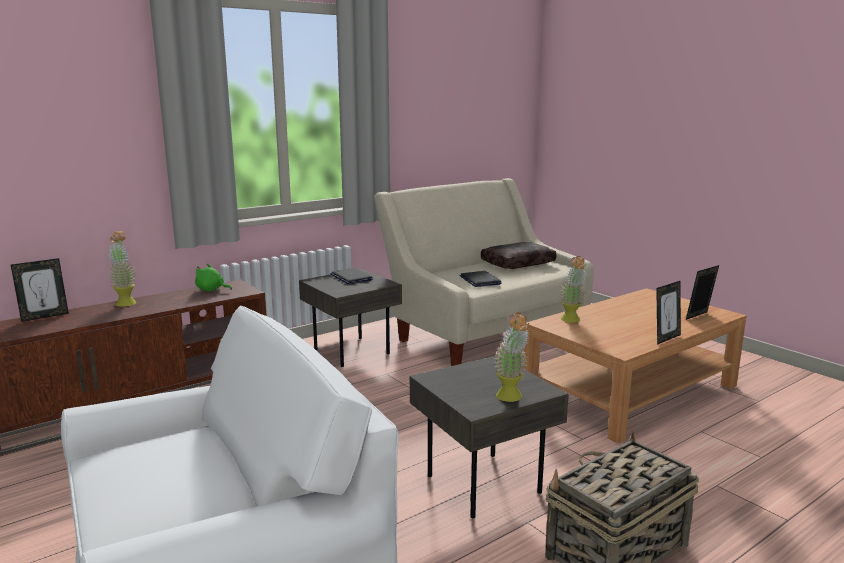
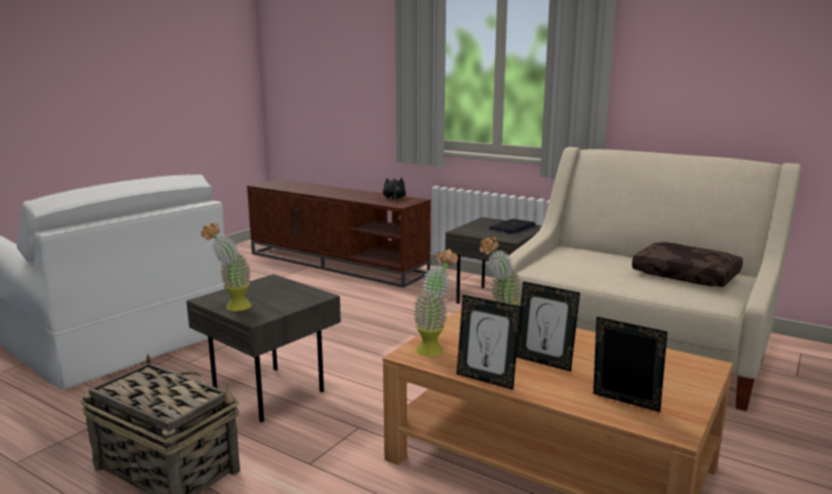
camera: 70 degrees right, 0 degrees up
picture frame [11,258,69,322] -> picture frame moved to [516,281,580,372]
potted plant [108,231,137,307] -> potted plant moved to [413,249,458,356]
green plush toy [195,263,232,291] -> black plush toy [383,177,406,201]
laptop [459,271,502,287] -> none

